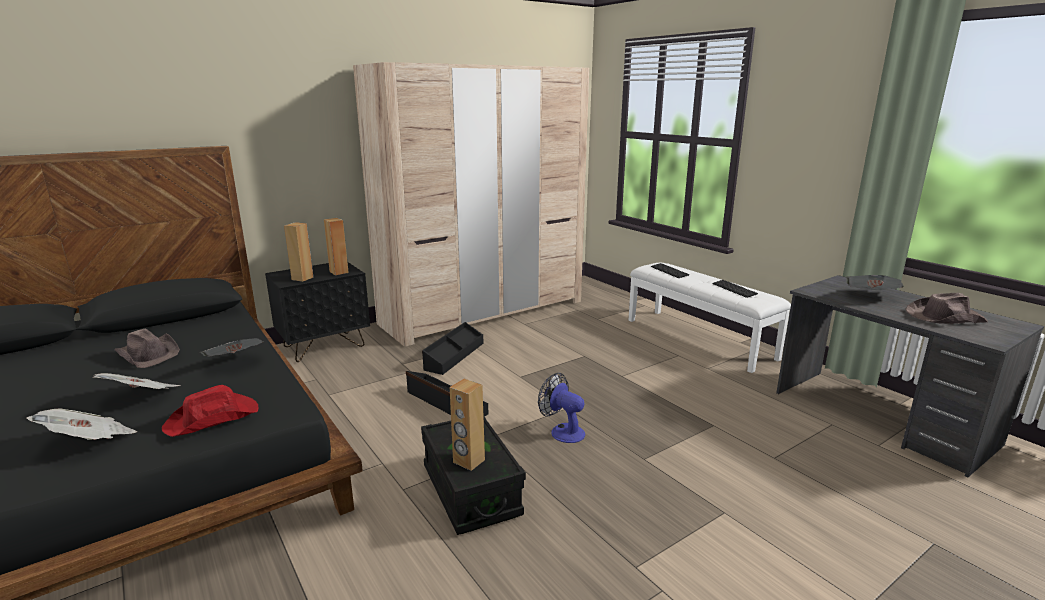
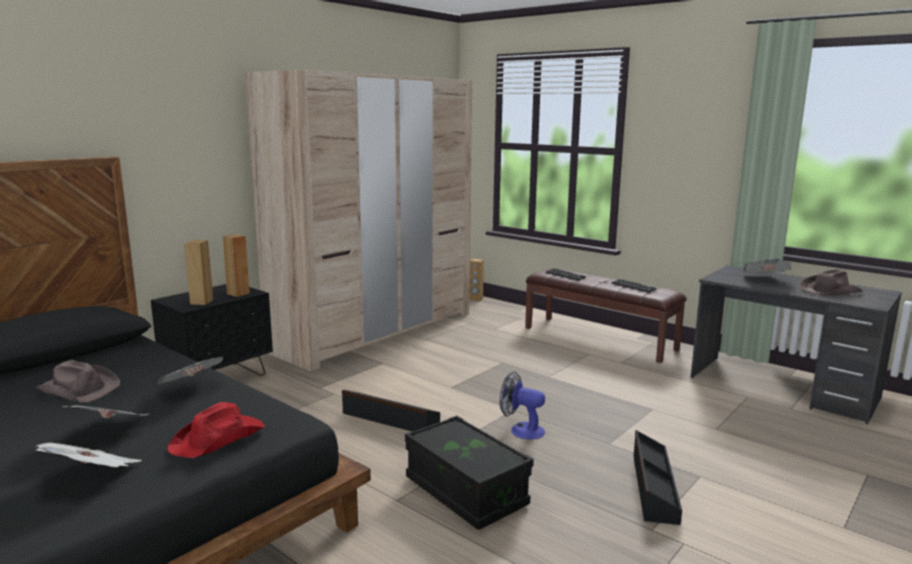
camera: 15 degrees left, 5 degrees down
black storage box [422,322,483,375] -> black storage box moved to [634,430,682,525]
brown speaker [450,379,485,471] -> brown speaker moved to [469,259,484,301]
white bench [629,263,791,373] -> brown bench [525,268,687,363]

